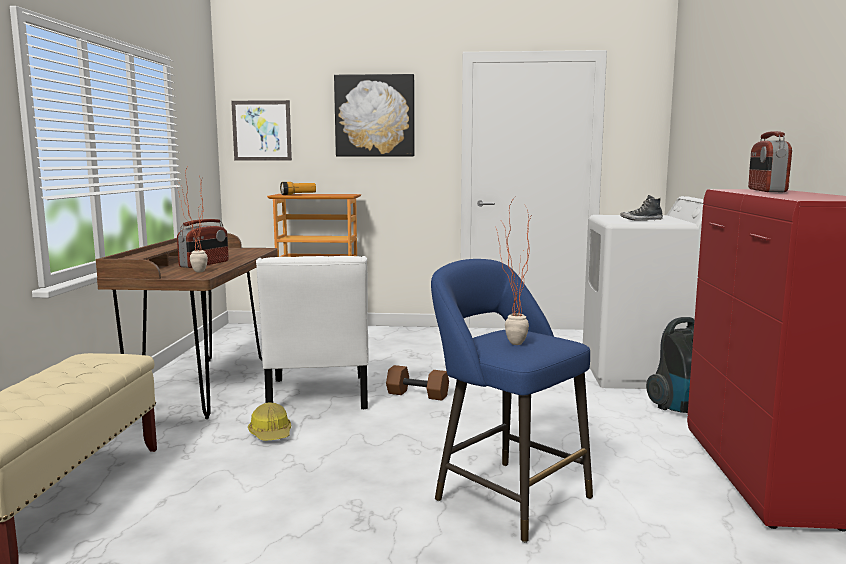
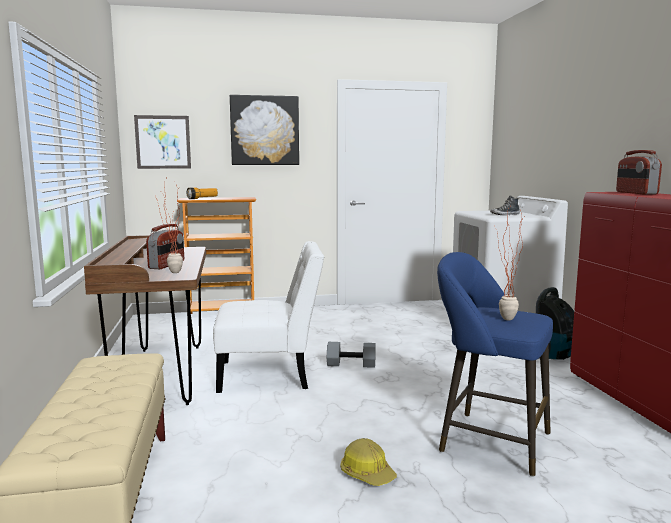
camera: 15 degrees left, 0 degrees up
hard hat [248,402,291,441] -> hard hat moved to [340,438,397,486]
white chair [256,256,369,409] -> white chair turned 75 degrees counterclockwise [213,241,324,393]
brown dumbbell [386,365,449,401] -> grey dumbbell [327,342,376,368]

